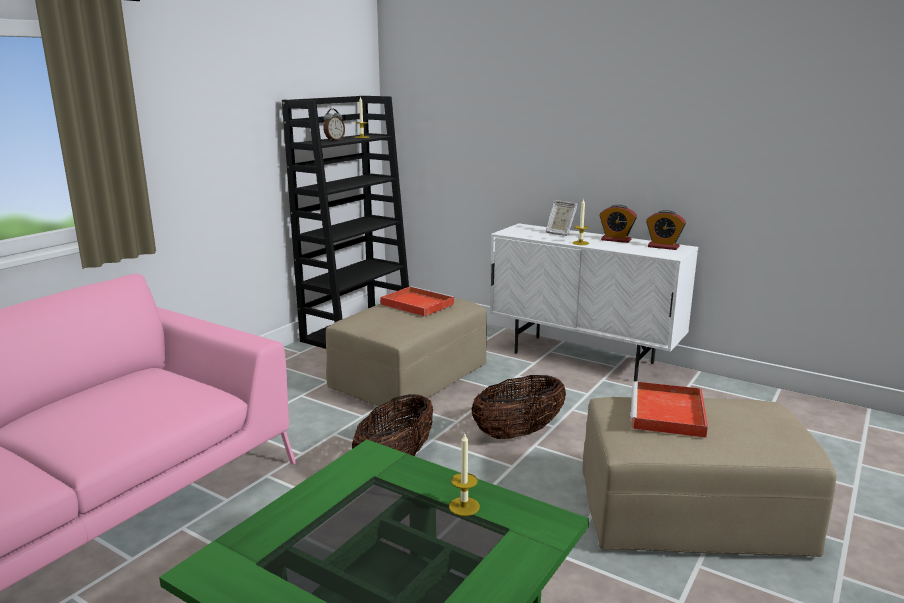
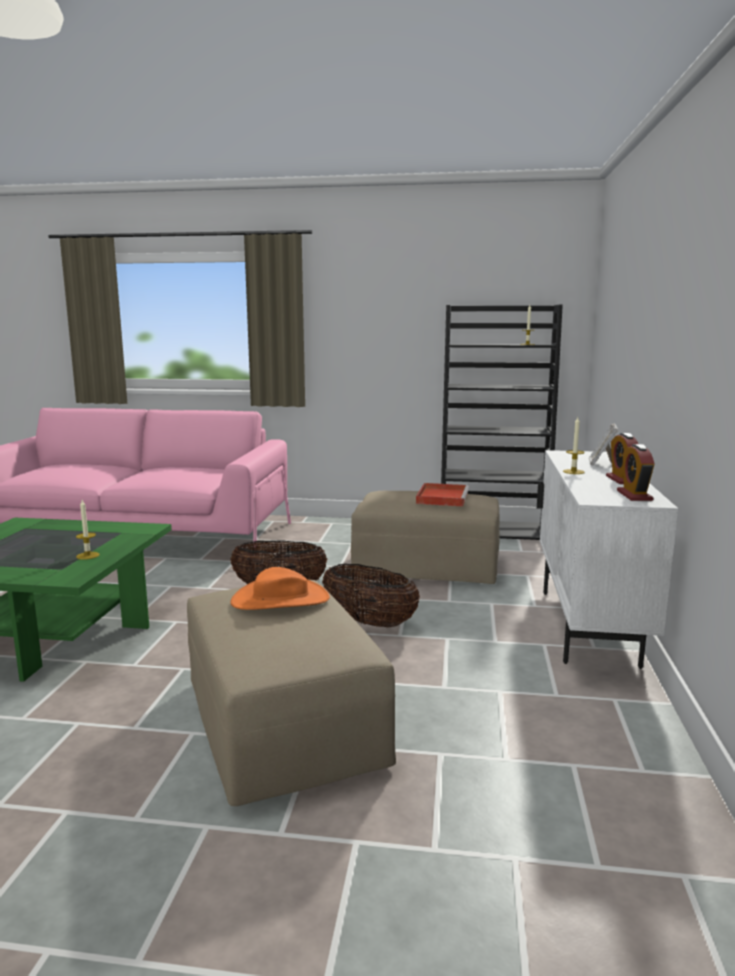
camera: 65 degrees right, 5 degrees down
alarm clock [323,109,345,141] -> none
red tray [631,381,708,438] -> orange hat [231,567,330,610]

